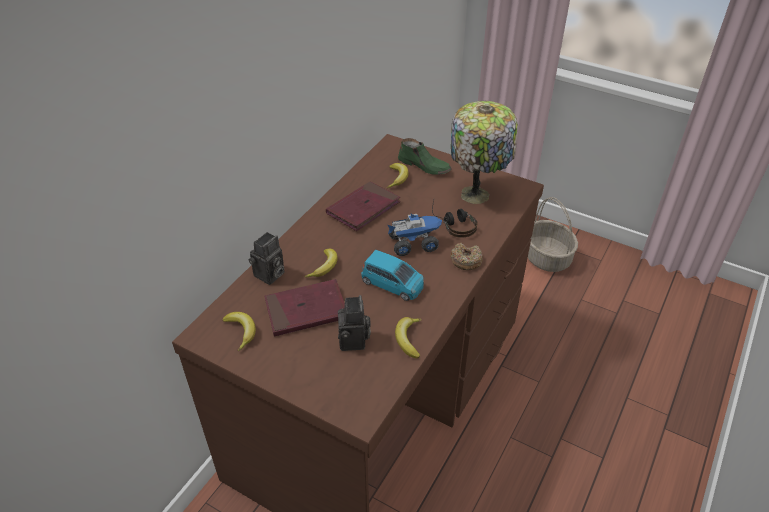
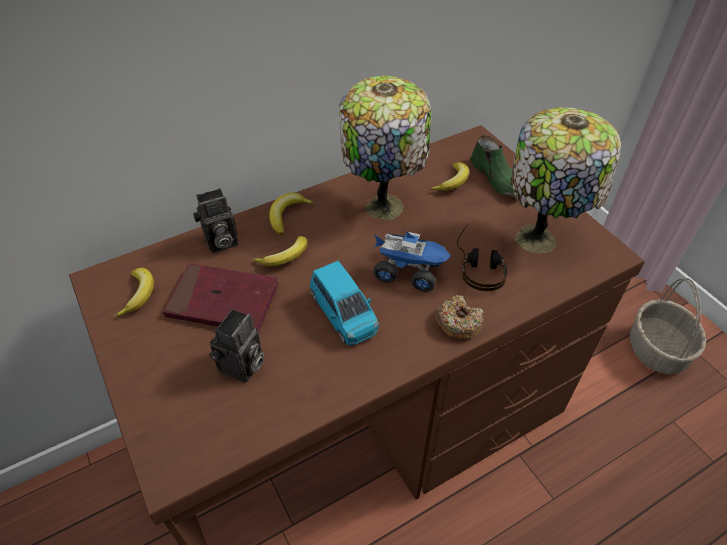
camera: 30 degrees right, 5 degrees up
red book [326,181,400,231] -> table lamp [339,75,431,221]
banana [395,317,421,359] -> banana moved to [269,193,315,235]

